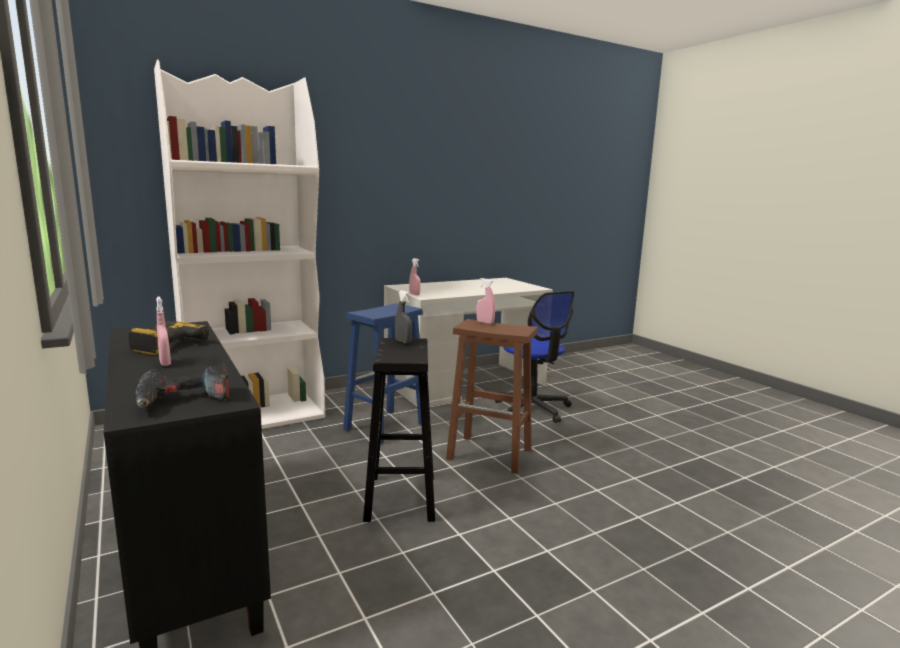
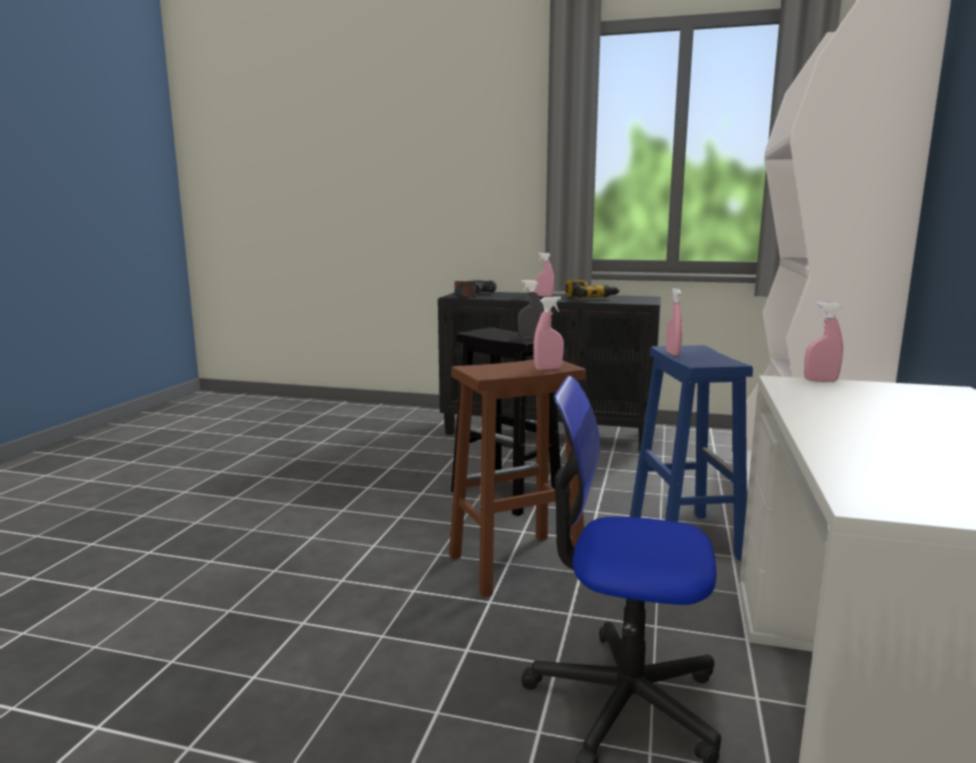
camera: 135 degrees right, 0 degrees up
none -> pink spray bottle [666,288,682,356]

